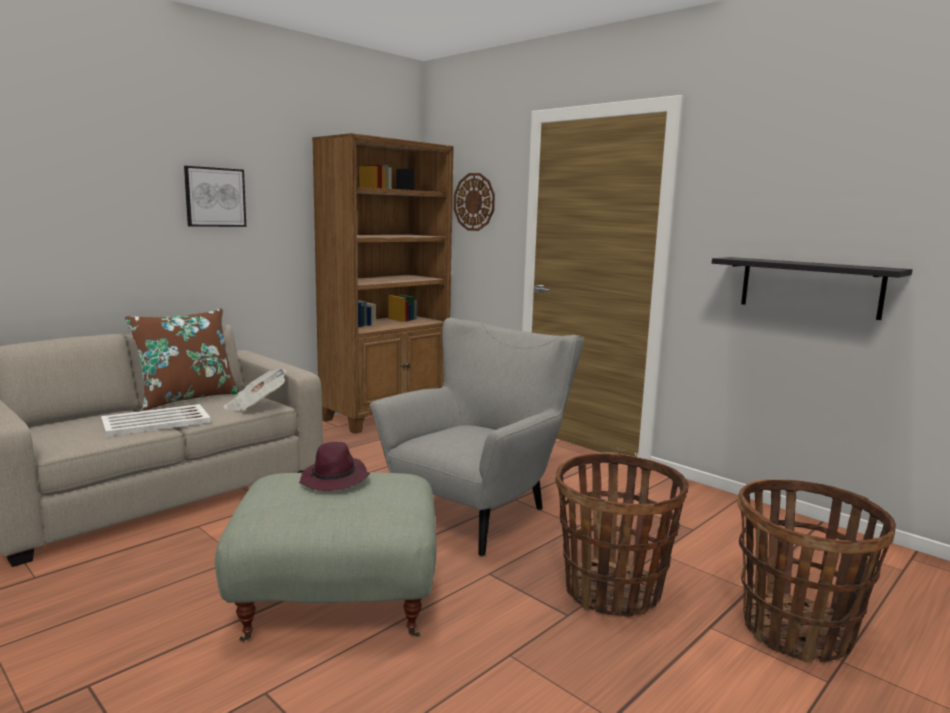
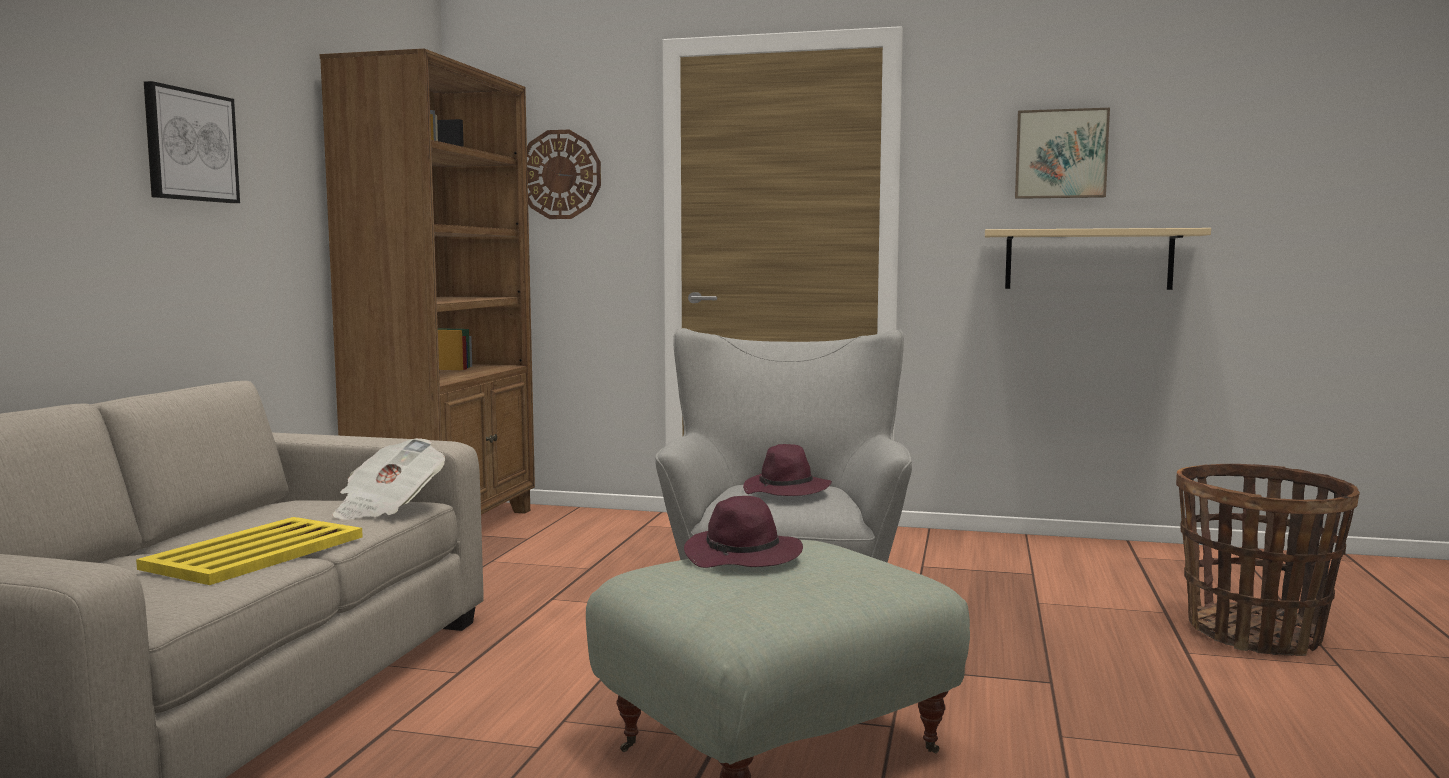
camera: 30 degrees left, 5 degrees down
white tray [101,404,211,437] -> yellow tray [136,517,363,585]
brown pillow [125,308,239,411] -> none
basket [555,453,689,617] -> none
black shelf [712,257,912,320] -> beige shelf [985,228,1211,290]
none -> purple hat [743,444,832,496]
none -> picture [1015,108,1110,199]

